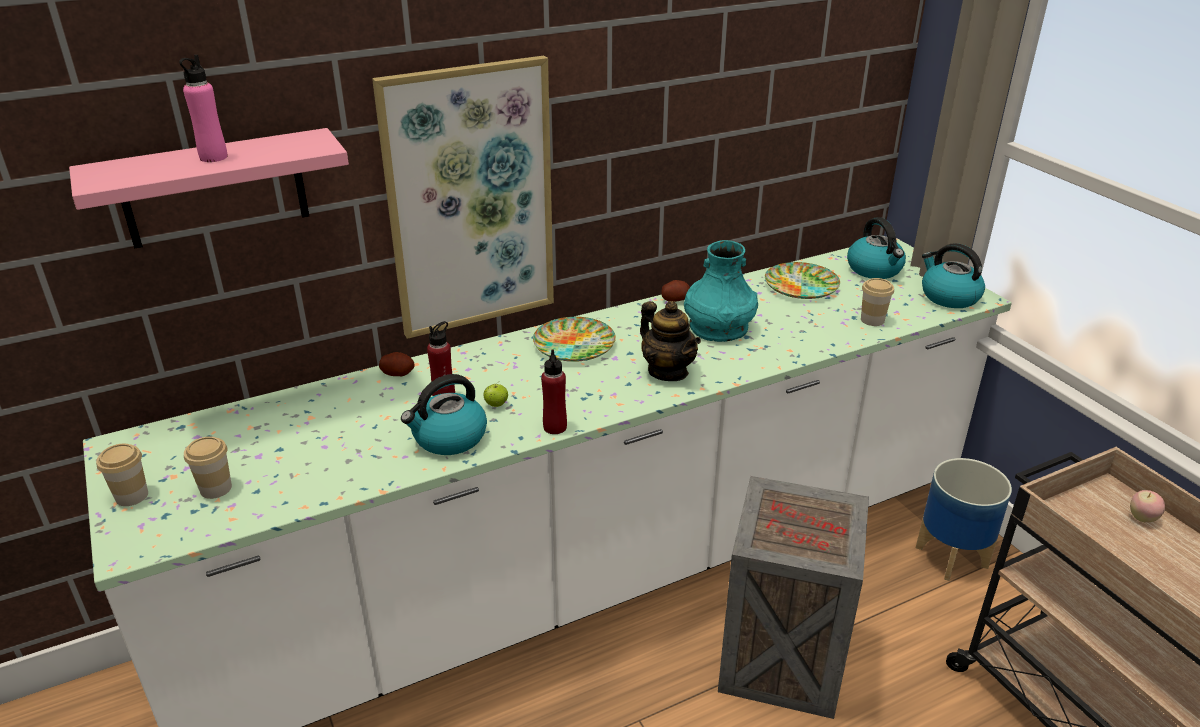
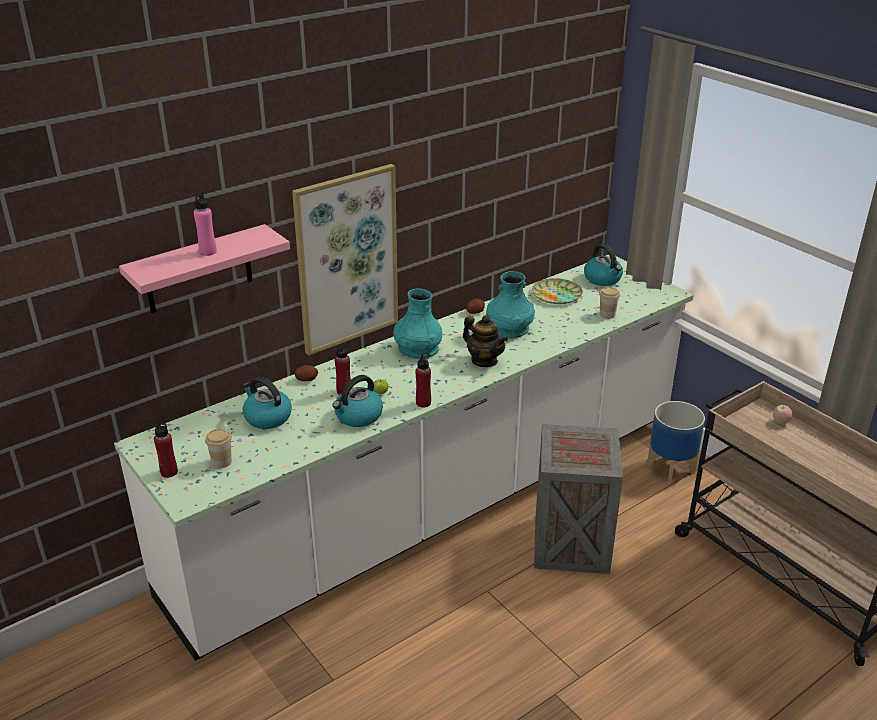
camera: 10 degrees left, 0 degrees up
cup [96,444,148,506] -> red bottle [154,420,178,478]
plate [533,317,616,362] -> turquoise vase [393,288,442,359]
kettle [922,243,985,308] -> kettle moved to [242,377,292,429]

